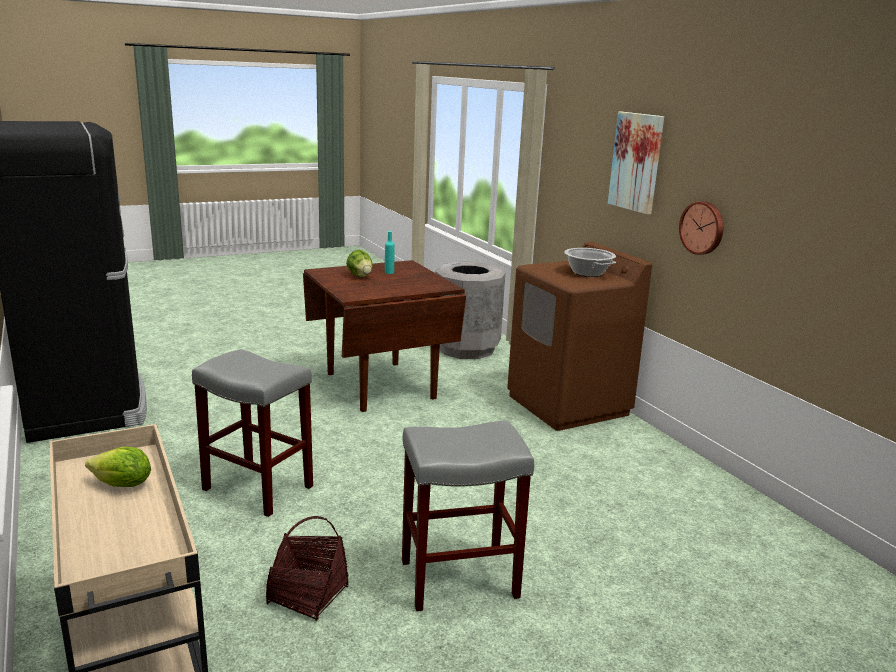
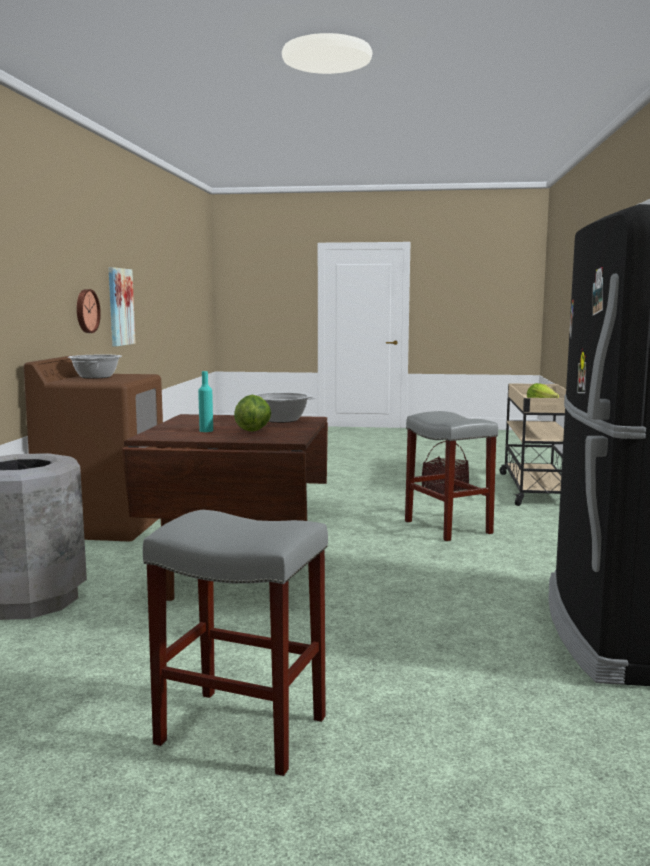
camera: 145 degrees left, 10 degrees down
grey stool [402,420,534,611] -> grey stool moved to [143,510,328,776]
picture [608,112,664,215] -> picture moved to [108,267,136,347]
none -> cooking pot [254,392,316,423]

